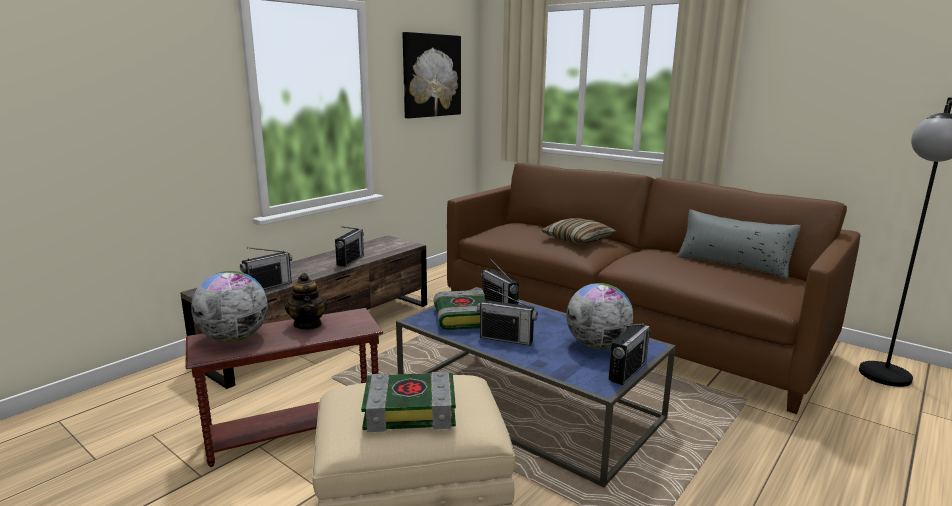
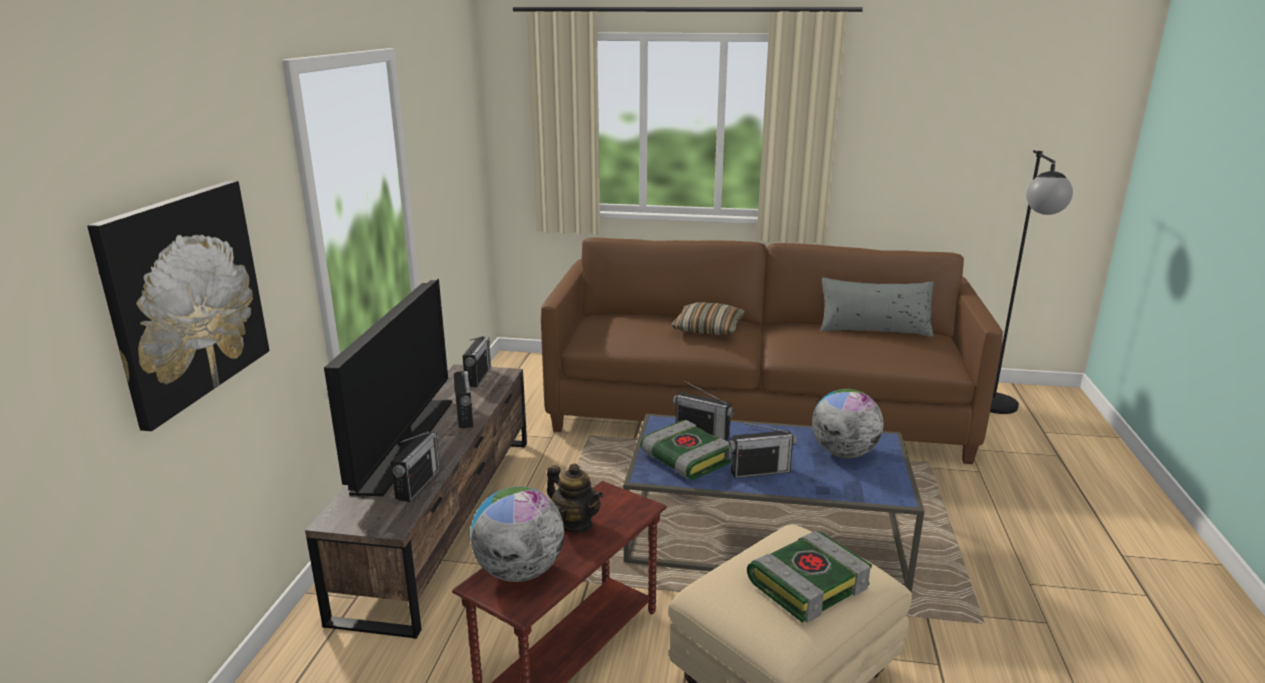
camera: 30 degrees left, 5 degrees up
picture [402,32,461,118] -> picture moved to [87,181,269,431]
radio [609,323,650,385] -> radio moved to [463,336,491,387]
none -> television [324,279,452,496]

